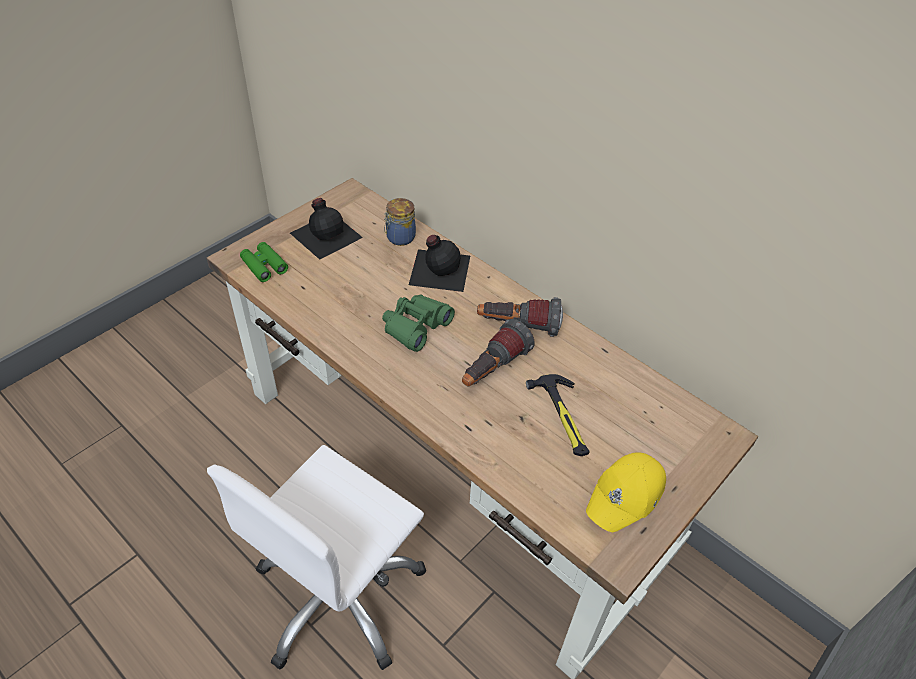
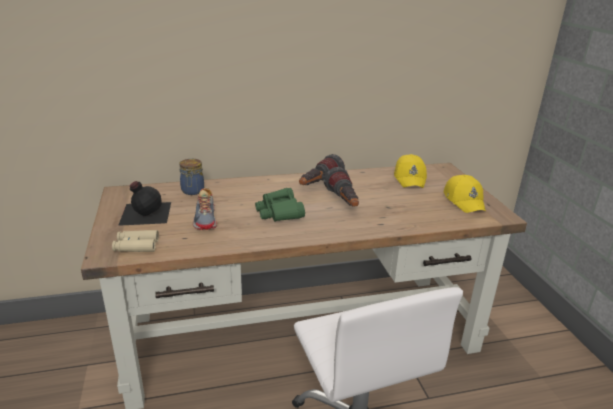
camera: 55 degrees left, 20 degrees down
green binoculars [240,242,288,282] -> beige binoculars [112,230,159,252]
black bottle [409,235,470,292] -> none
hammer [526,374,590,456] -> none
none -> shoe [193,188,217,230]
none -> yellow cap [394,154,427,188]

